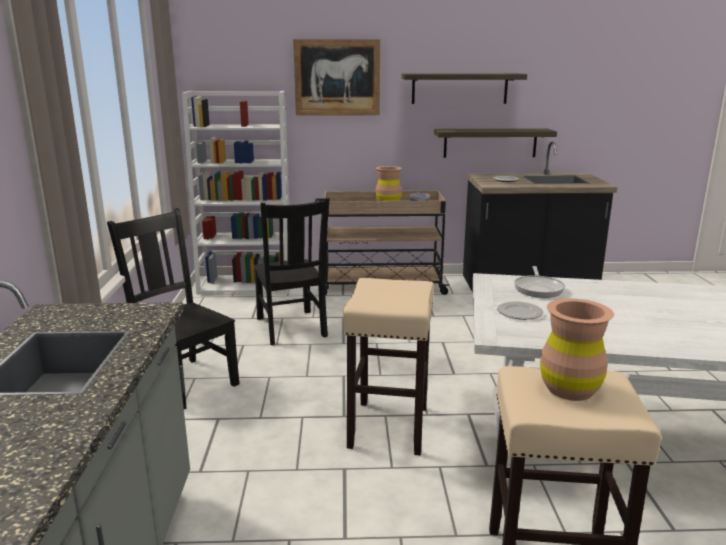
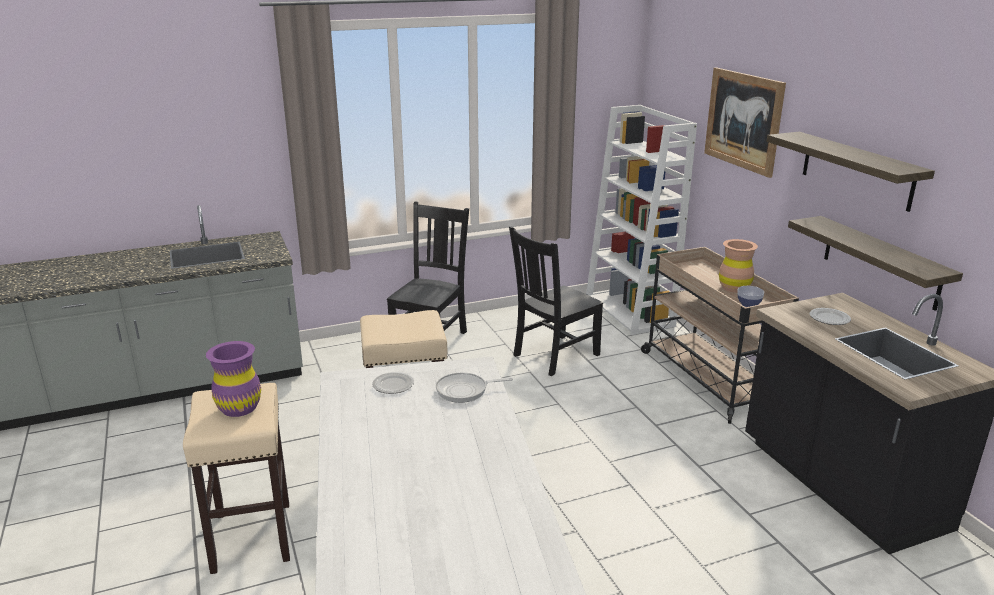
camera: 70 degrees right, 5 degrees up
brown vase [540,298,614,401] -> purple vase [206,341,261,417]

